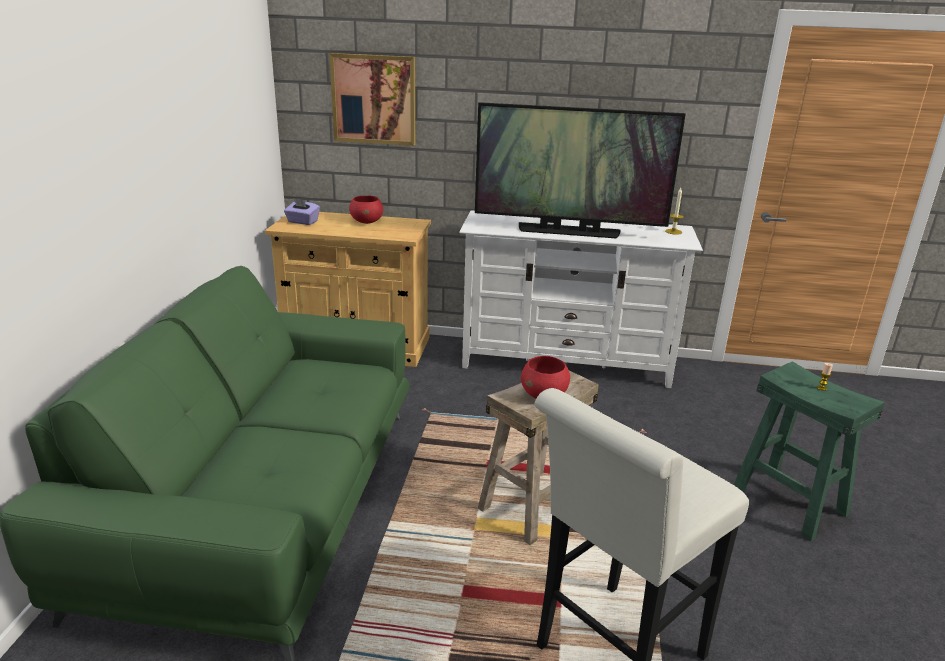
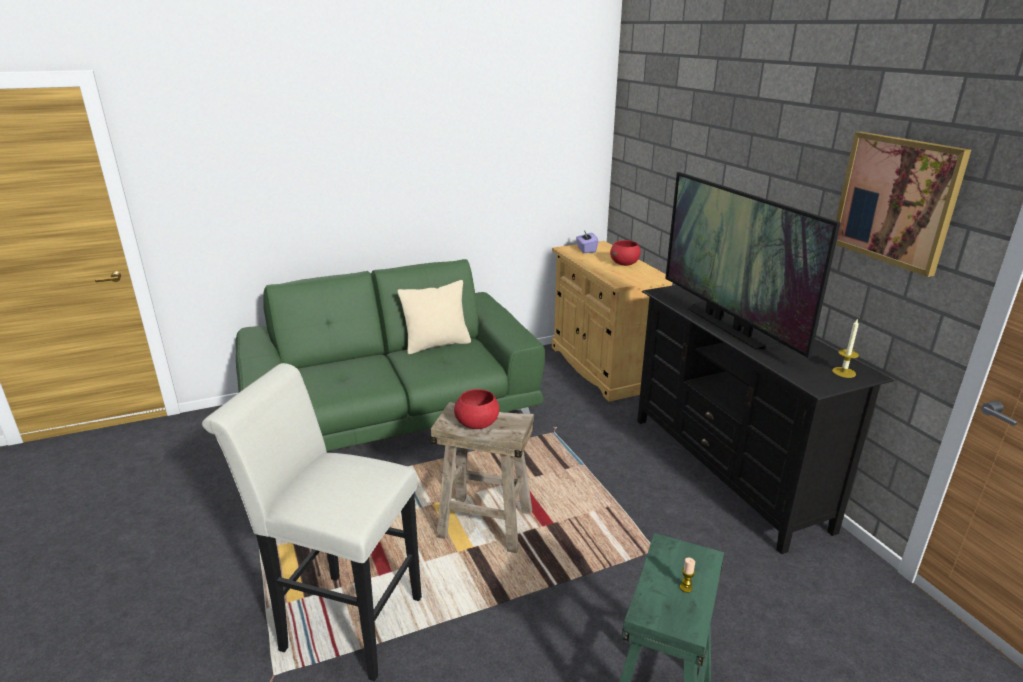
camera: 60 degrees right, 0 degrees up
picture [330,53,415,146] -> picture moved to [836,132,971,277]
white tv stand [459,210,703,388] -> black tv stand [637,285,894,554]
none -> beige pillow [398,280,471,354]

